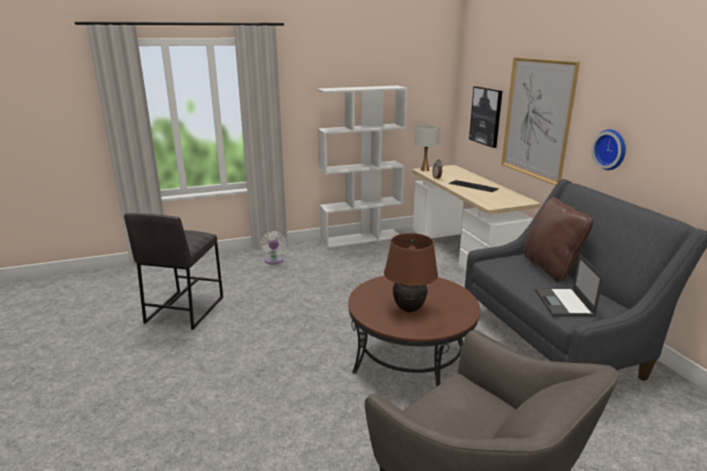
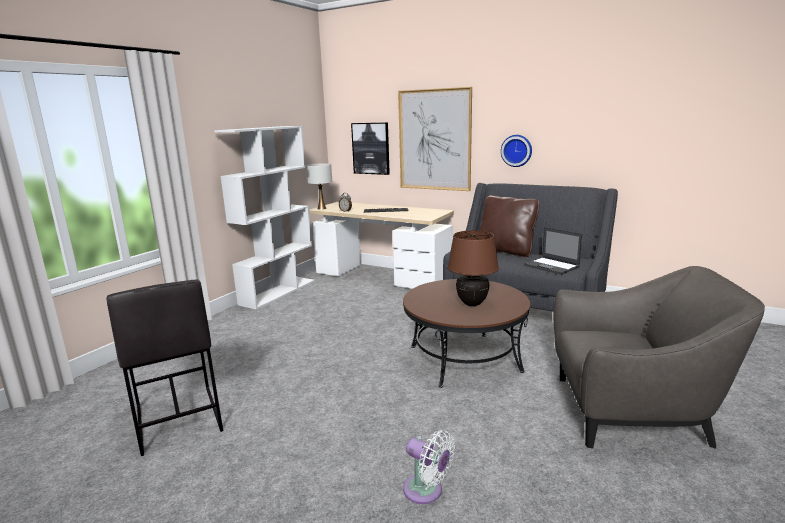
camera: 40 degrees left, 5 degrees down
white fan [260,231,286,264] -> white fan moved to [403,430,455,504]

